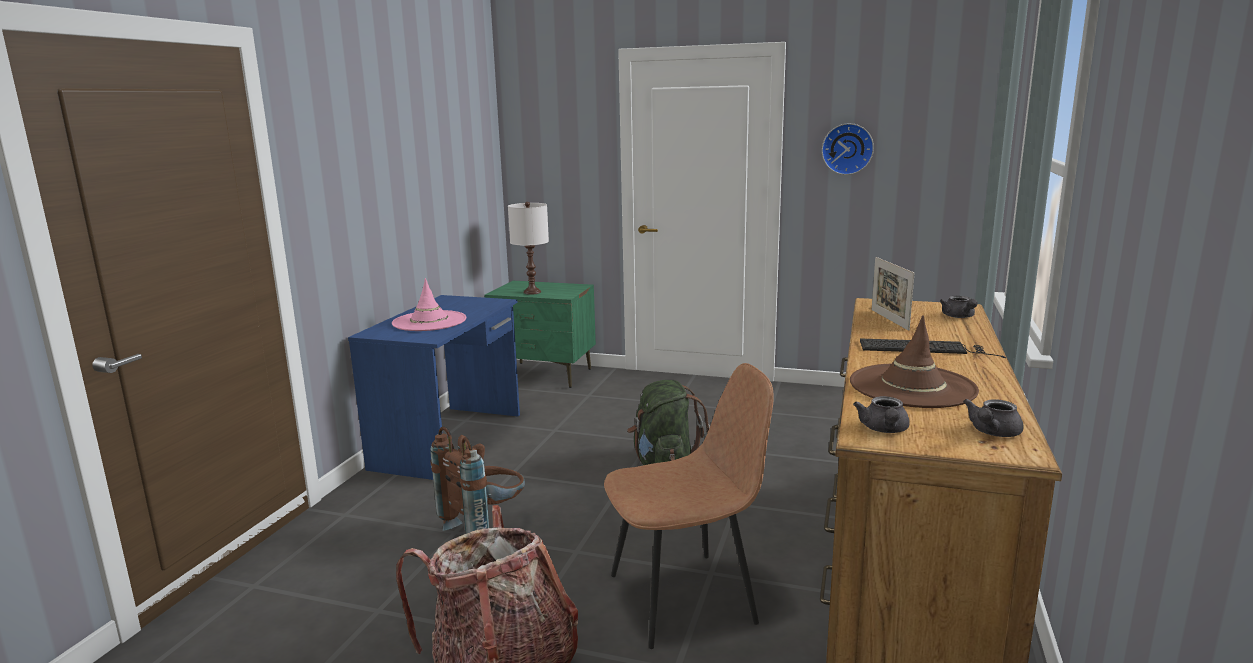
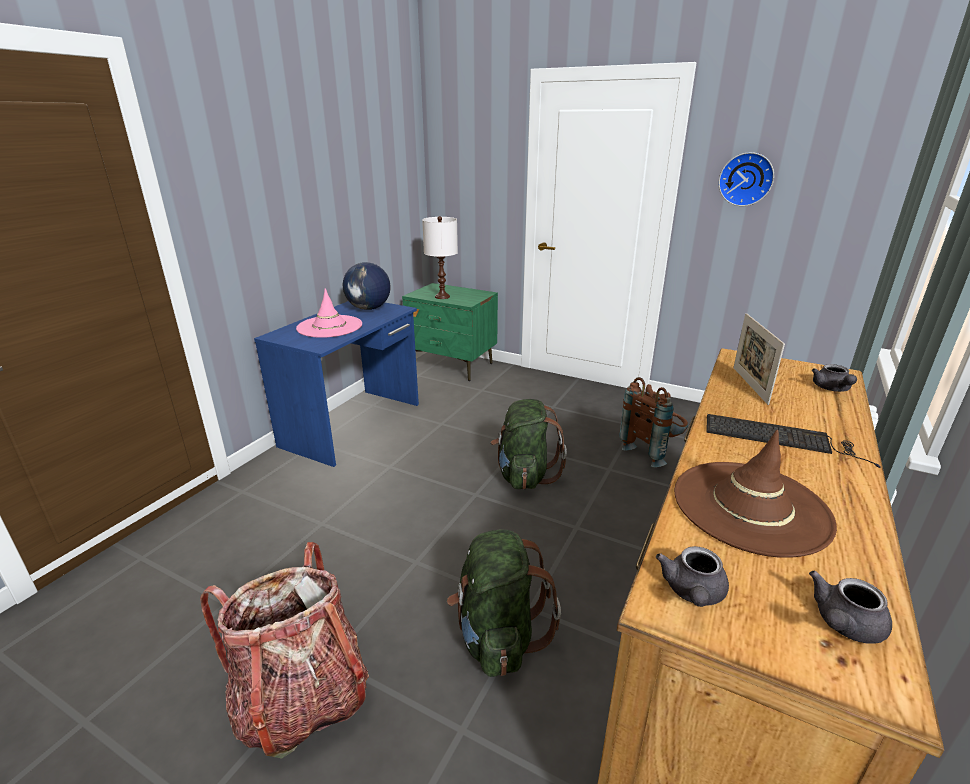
camera: 10 degrees right, 10 degrees up
brown backpack [430,427,525,533] -> brown backpack moved to [619,377,688,467]
brown chair [604,363,774,649] -> green backpack [447,529,561,677]
none -> globe [343,262,390,310]

